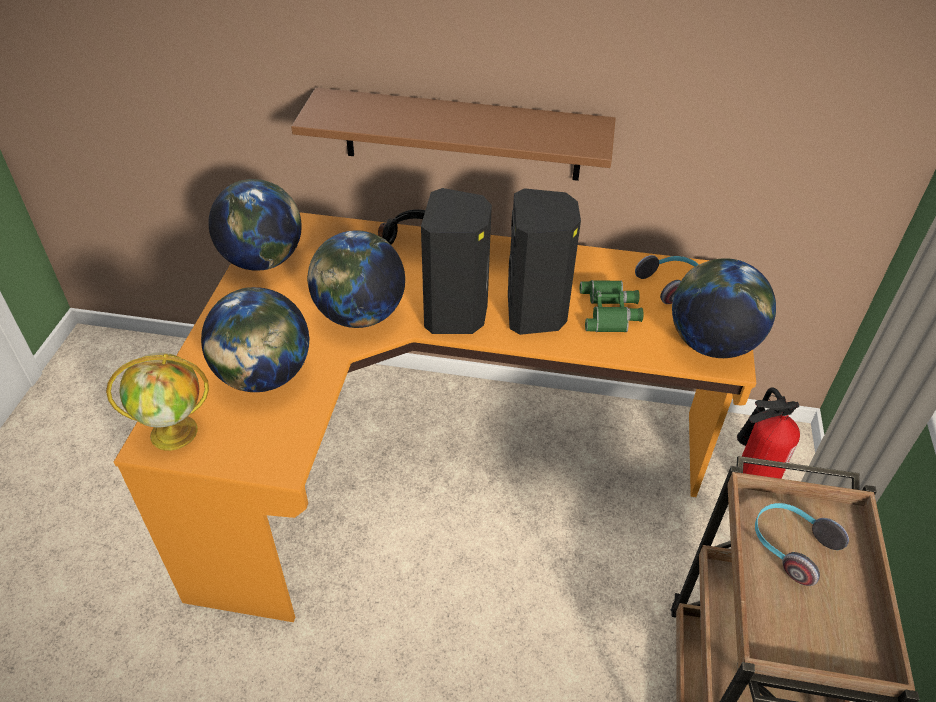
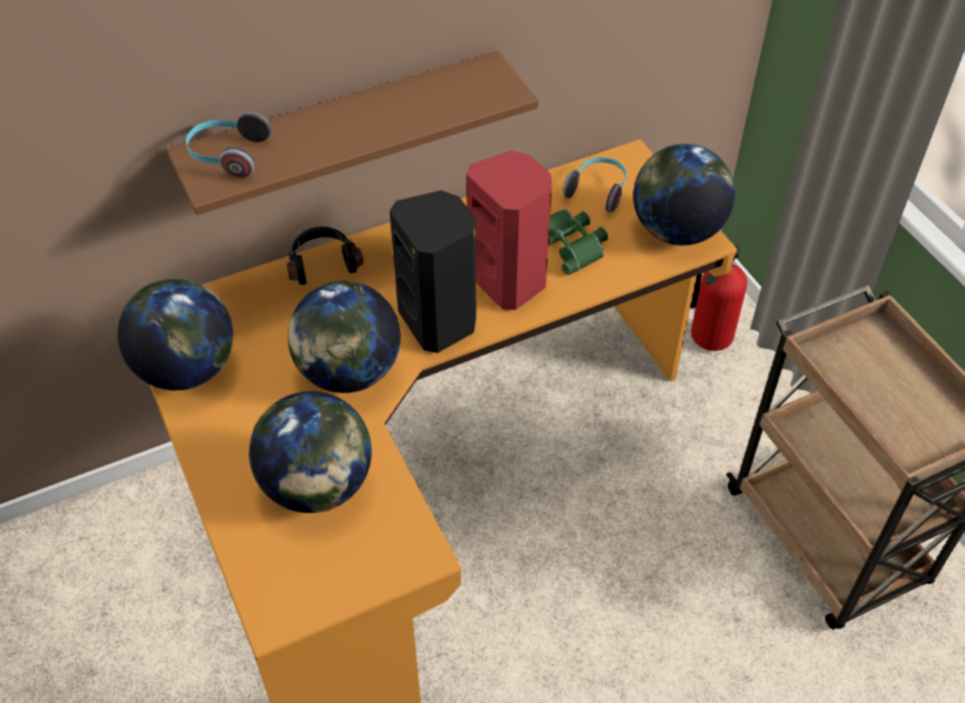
camera: 35 degrees left, 5 degrees up
globe [106,352,209,451] -> none
black speaker [508,188,581,335] -> red speaker [467,151,552,310]
headphones [755,503,849,586] -> headphones moved to [186,112,271,178]

